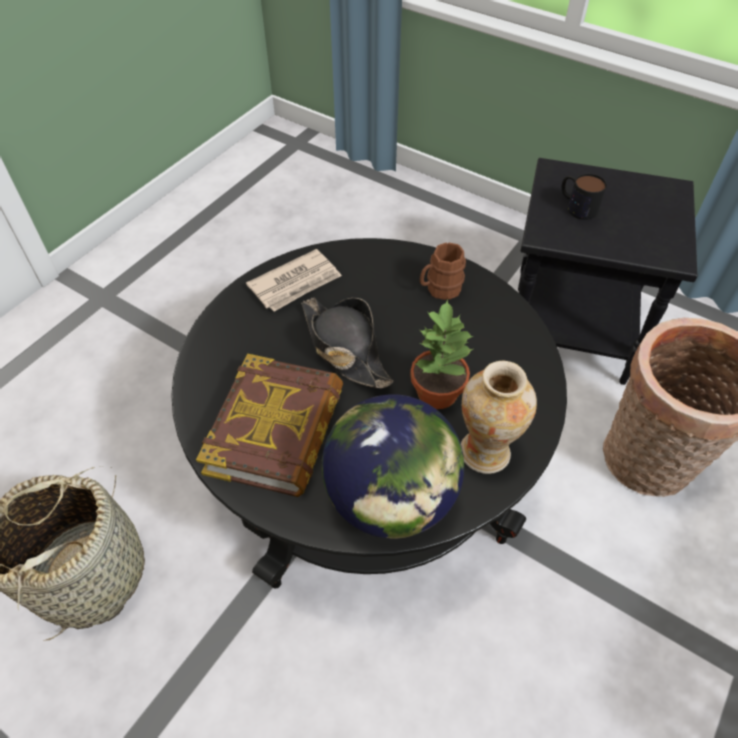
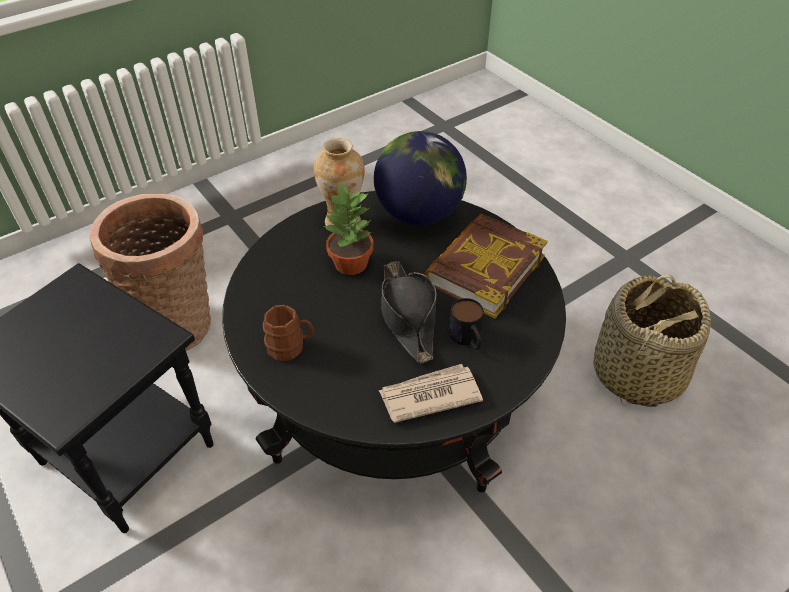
camera: 160 degrees left, 5 degrees down
mug [561,173,607,220] -> mug moved to [449,298,484,350]

